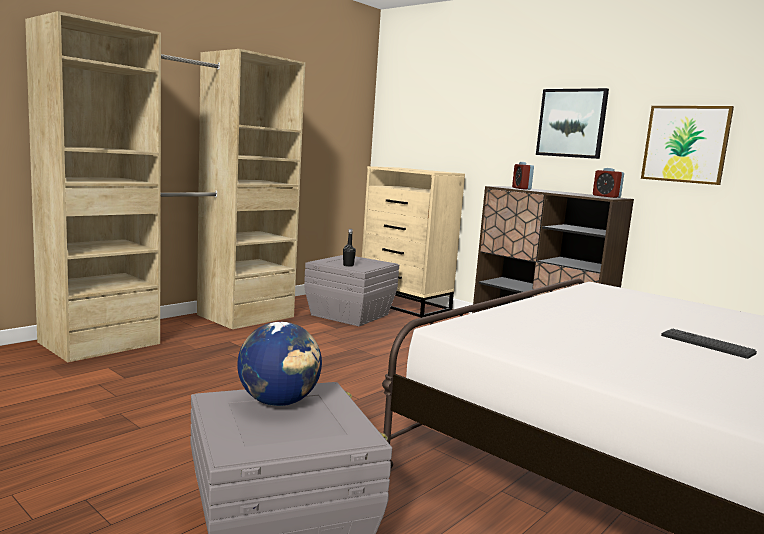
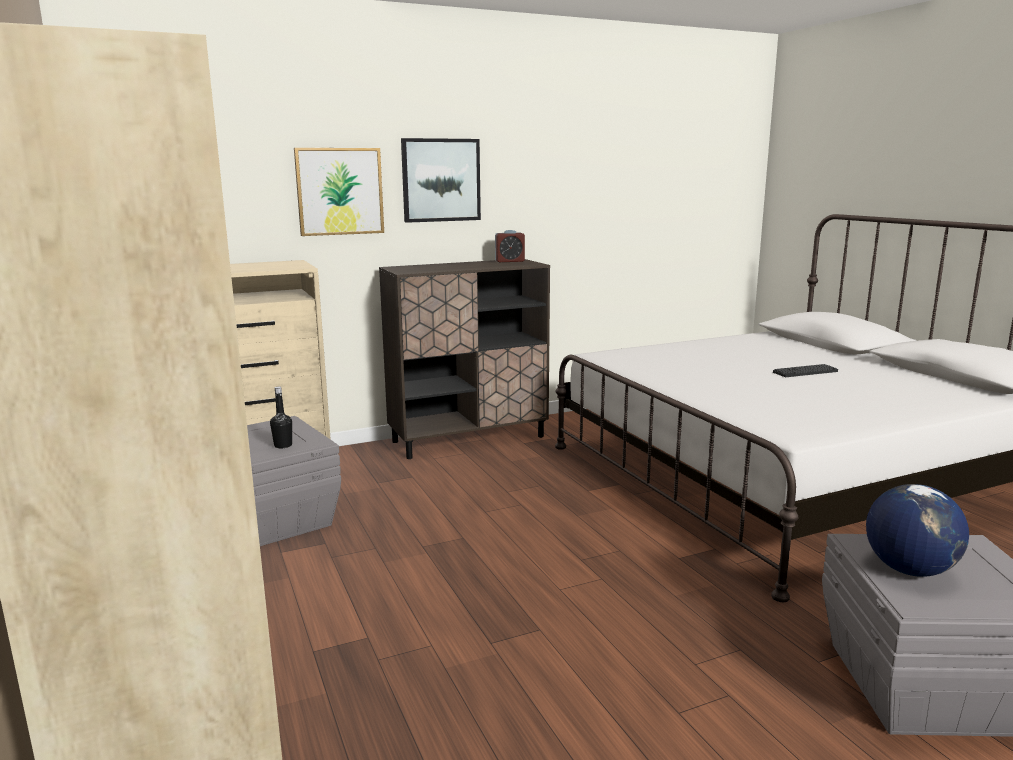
camera: 65 degrees left, 5 degrees up
alarm clock [512,162,534,190] -> none
picture [641,106,734,185] -> picture moved to [294,148,384,236]

